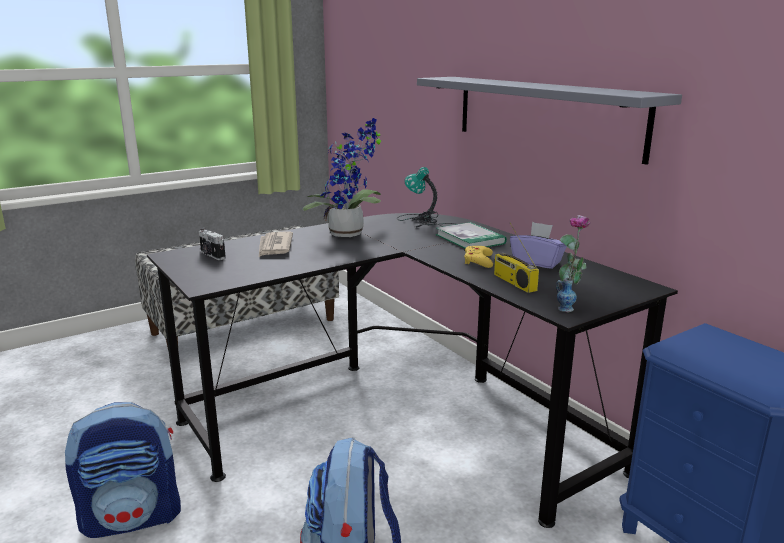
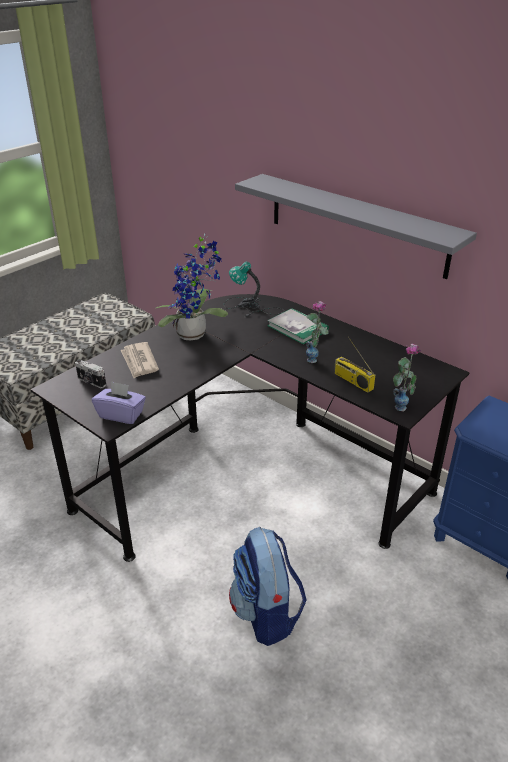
camera: 15 degrees left, 15 degrees up
backpack [65,402,181,538] -> none
yellow game controller [464,246,493,268] -> vase [306,301,329,363]
purple tissue box [510,222,567,269] -> purple tissue box moved to [92,381,146,424]

